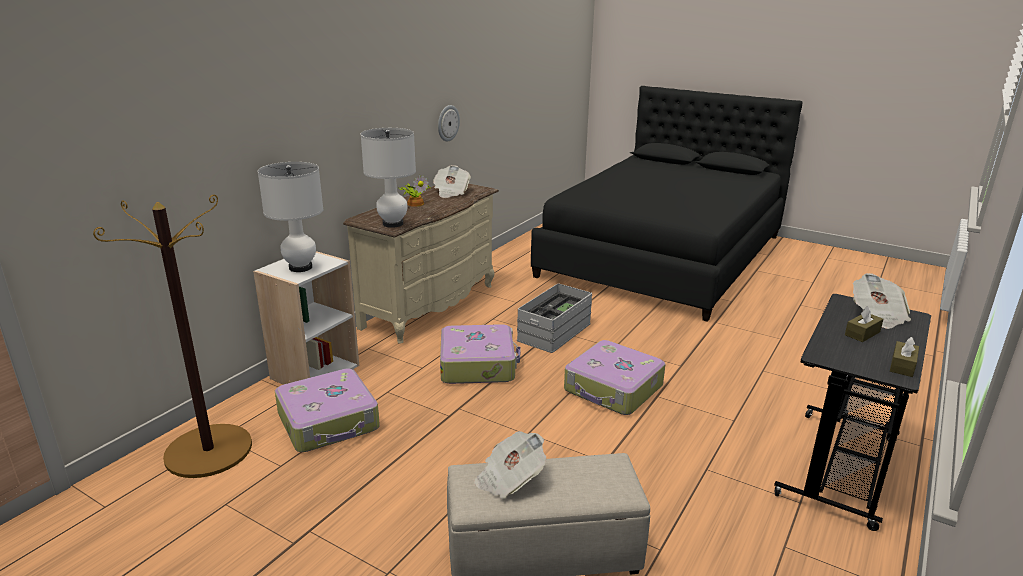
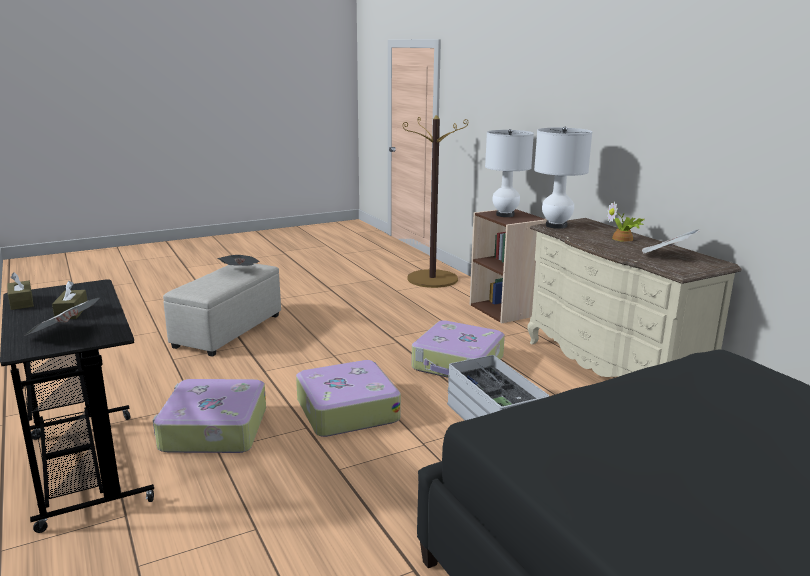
camera: 120 degrees right, 5 degrees down
white bookcase [253,251,359,385] -> brown bookcase [470,209,547,323]
suitcase [275,369,380,452] -> suitcase moved to [153,379,266,453]
wall clock [438,105,460,141] -> none

